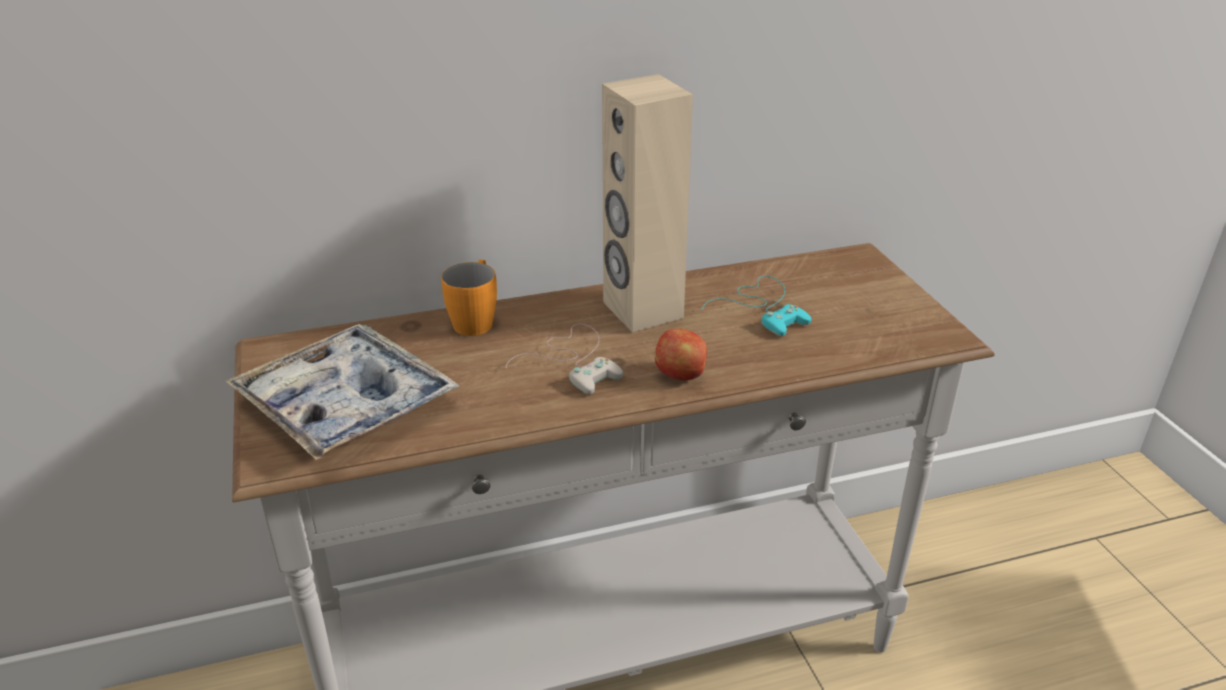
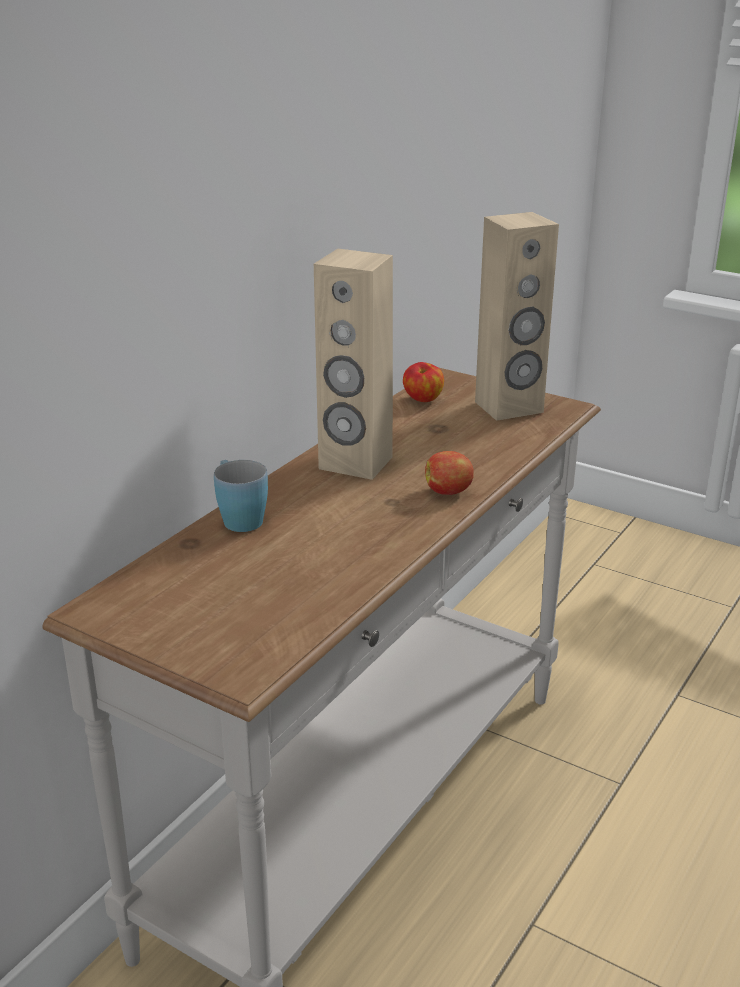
camera: 40 degrees left, 5 degrees down
tray [226,324,459,460] -> none
orange mug [441,260,497,336] -> blue mug [214,460,268,532]
white game controller [506,324,623,395] -> none
turquoise game controller [702,276,812,336] -> none
none -> apple [403,362,444,402]
none -> beige speaker [475,212,559,421]

